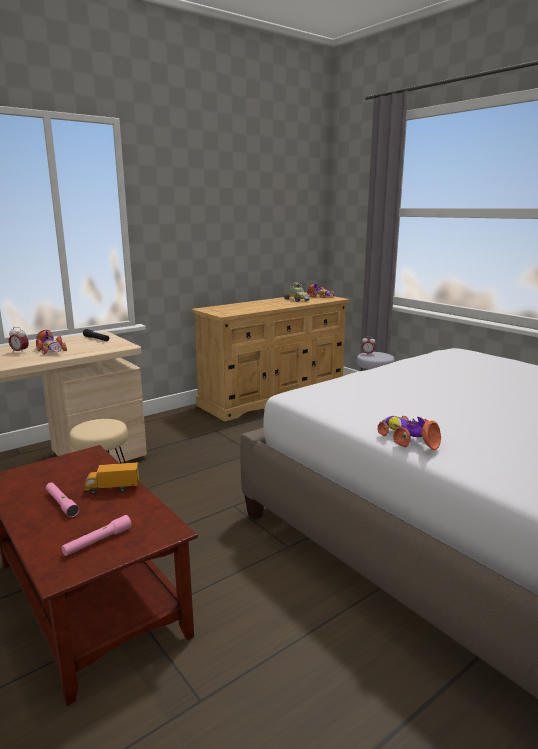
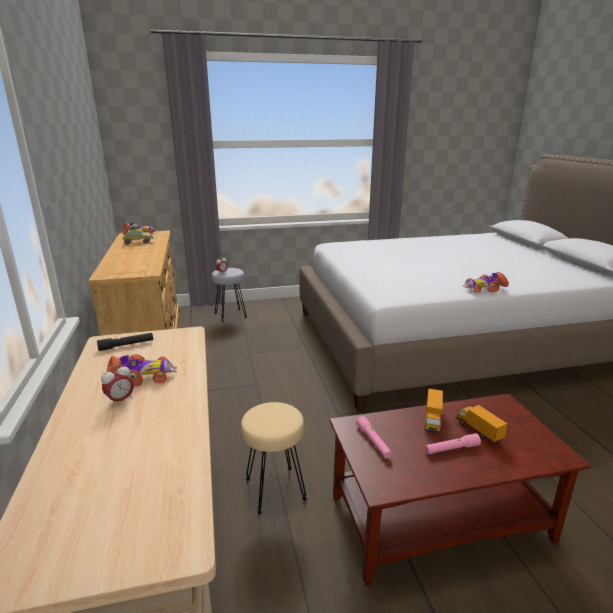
camera: 65 degrees left, 5 degrees up
pink flashlight [62,515,132,556] -> pink flashlight moved to [356,416,392,458]
none -> toy truck [456,405,508,442]

